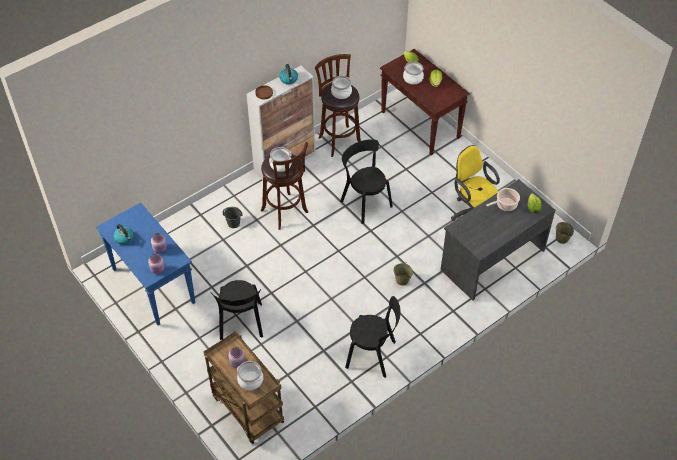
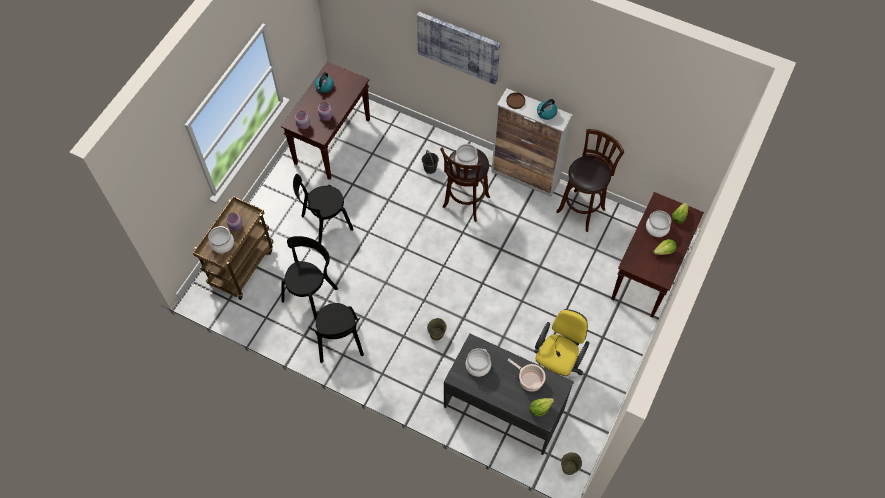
camera: 65 degrees right, 10 degrees up
blue console table [96,202,196,325] -> brown console table [281,62,370,180]
cooking pot [331,76,352,99] -> cooking pot moved to [466,348,491,377]
black chair [340,139,393,224] -> black chair moved to [281,236,338,320]
none -> picture [417,12,500,85]

